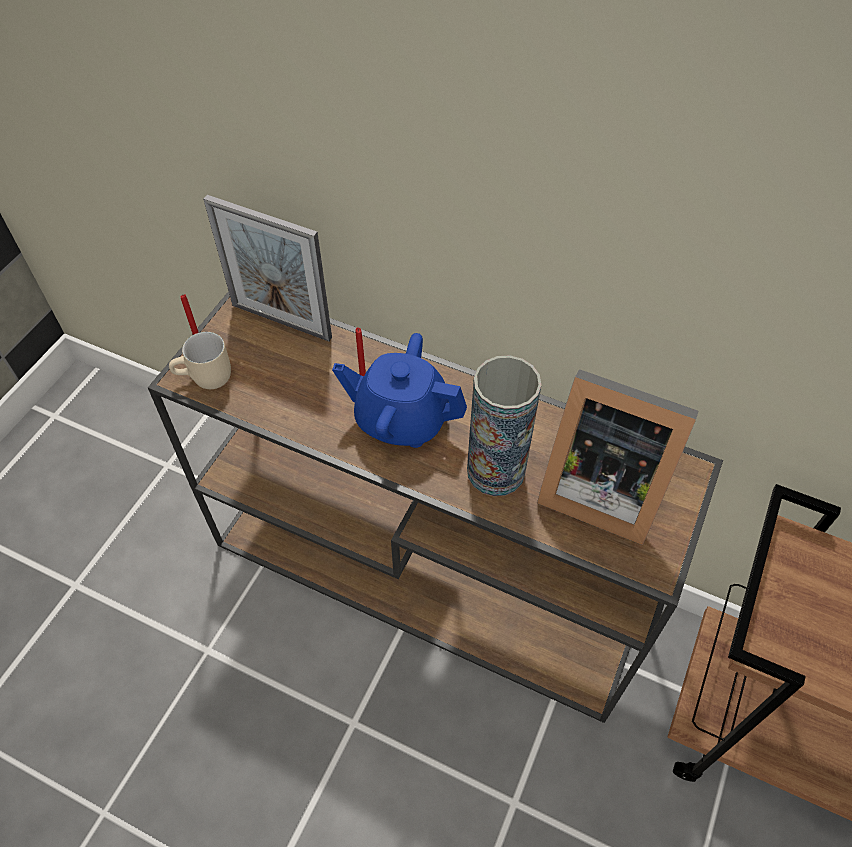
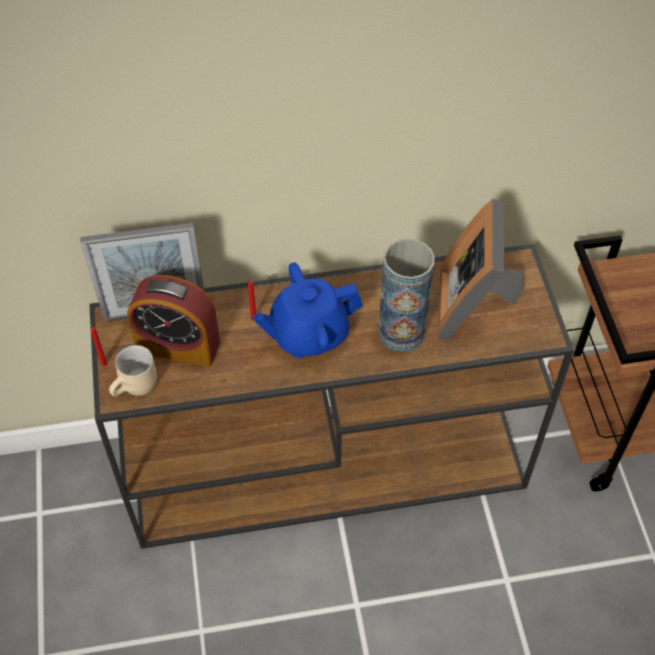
camera: 35 degrees left, 0 degrees up
picture frame [537,369,699,545] -> picture frame turned 105 degrees clockwise [438,199,525,341]
none -> alarm clock [127,275,220,367]

